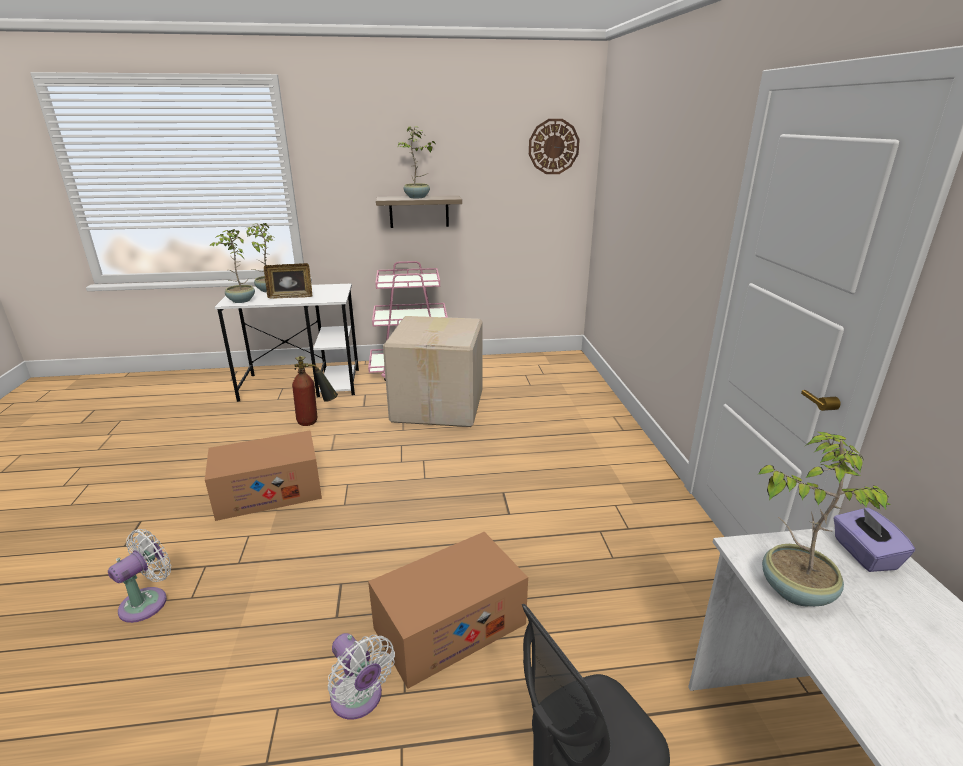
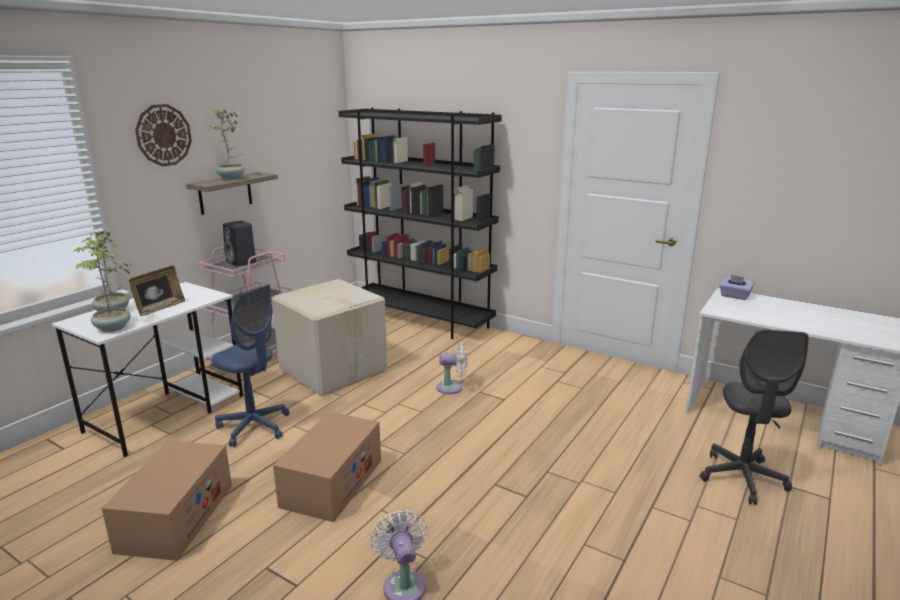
camera: 50 degrees left, 5 degrees down
fire extinguisher [292,356,338,426] -> blue office chair [212,285,289,447]
white fan [328,633,395,720] -> white fan moved to [436,342,467,394]
cardboard box [368,532,528,689] -> cardboard box moved to [101,441,232,561]
wall clock [529,119,580,174] -> wall clock moved to [135,104,192,166]
potted plant [757,431,892,606] -> none
none -> black speaker [223,220,256,266]
none -> black bookcase [339,107,502,339]

